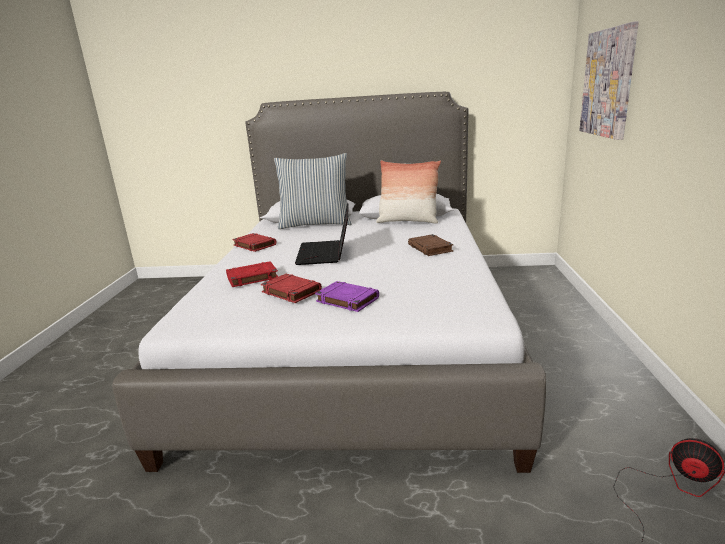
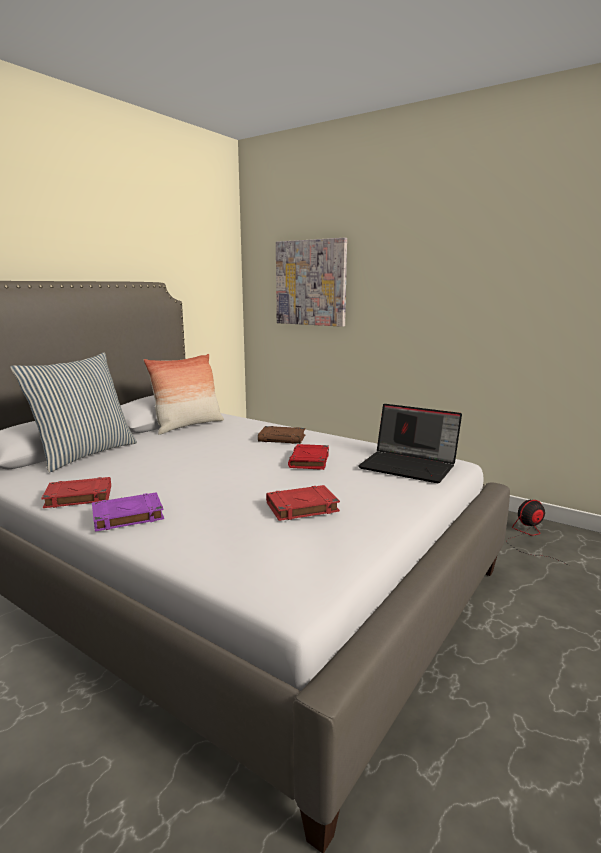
camera: 60 degrees left, 5 degrees down
red book [226,261,278,287] -> red book moved to [288,444,329,470]
laptop [295,203,349,265] -> laptop moved to [358,404,462,483]
purple book [315,281,379,312] -> purple book moved to [92,492,164,532]

